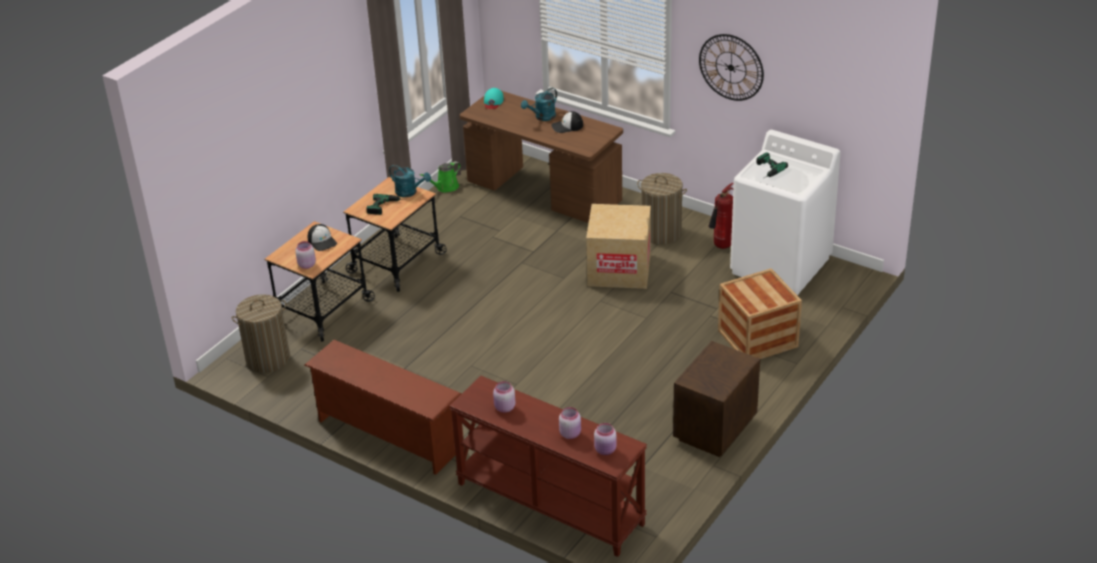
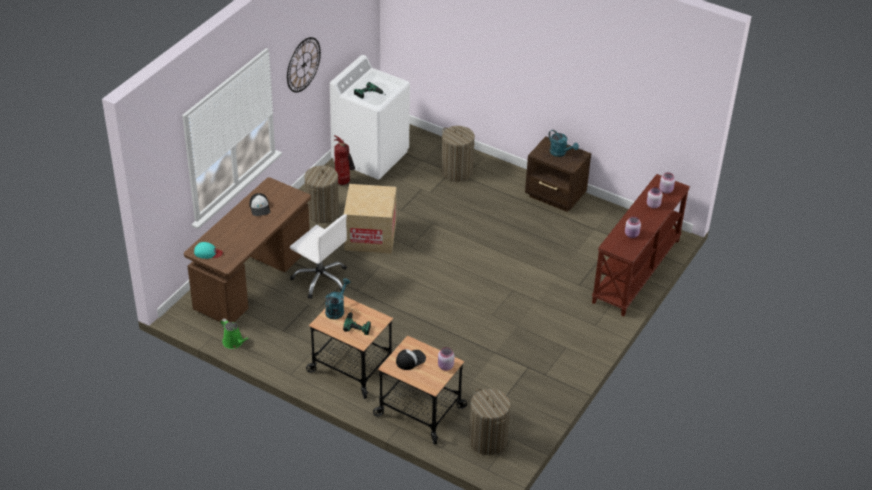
camera: 95 degrees left, 5 degrees up
brown shoe rack [305,340,465,475] -> none
turquoise watering can [521,88,557,121] -> turquoise watering can moved to [549,130,579,157]
crate [718,268,802,359] -> laundry basket [441,126,475,182]
none -> white office chair [290,214,347,299]

